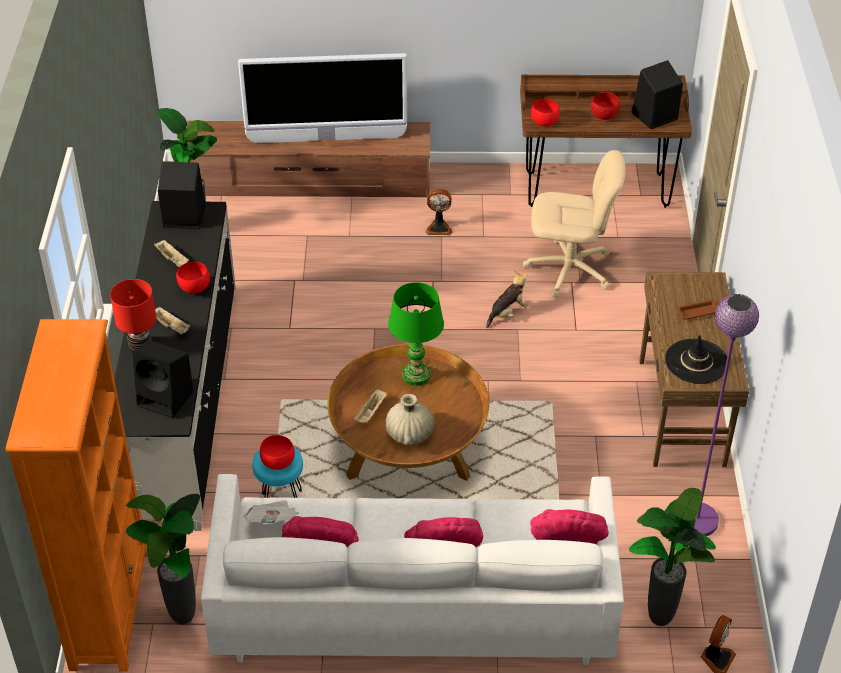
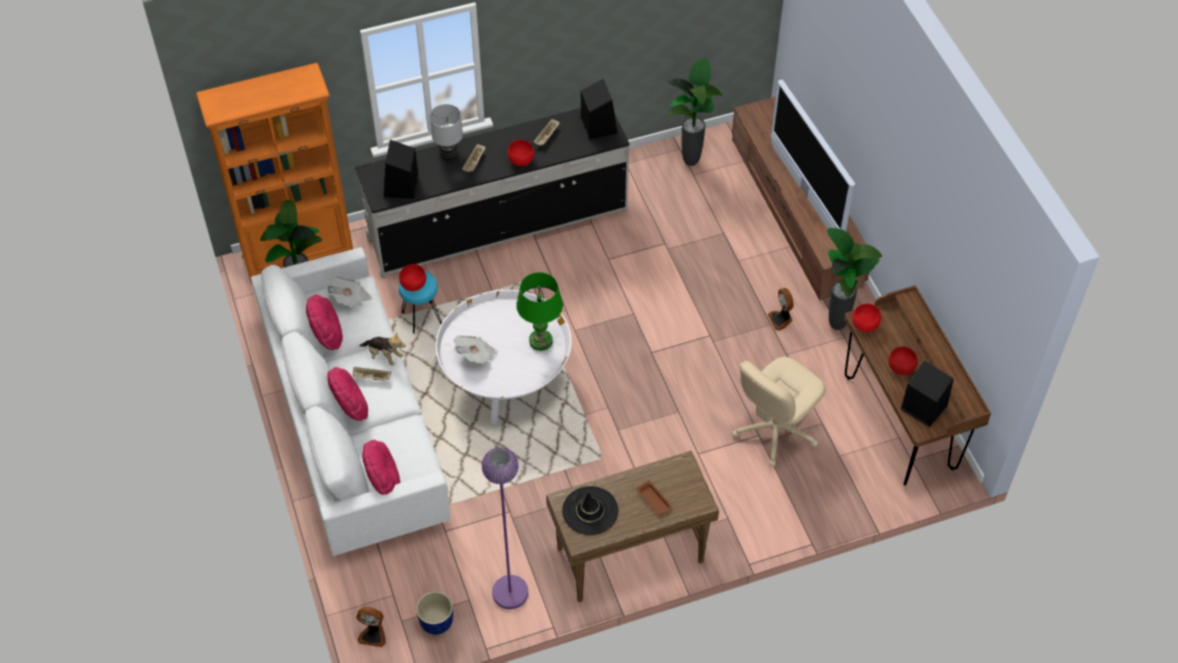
camera: 70 degrees right, 10 degrees up
red table lamp [110,279,156,352] -> grey table lamp [430,104,463,160]
brown coffee table [327,344,489,481] -> white coffee table [436,290,572,425]
beige tray [354,389,387,423] -> beige tray moved to [352,367,392,380]
beige vase [385,394,434,446] -> newspaper [453,336,498,364]
plush toy [486,271,528,328] -> plush toy moved to [360,332,406,366]
beige office chair [523,150,625,298] -> beige office chair turned 60 degrees clockwise [732,357,826,467]
potted plant [629,488,716,626] -> potted plant moved to [827,228,882,330]
none -> blue planter [416,591,453,635]

